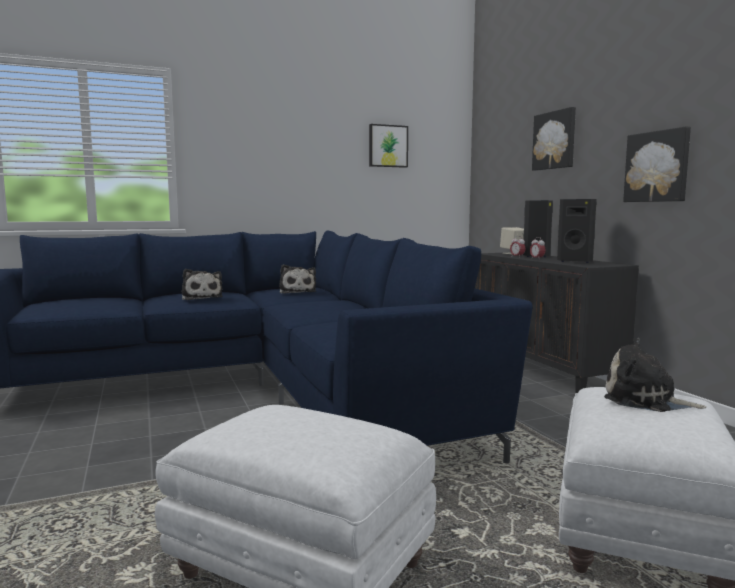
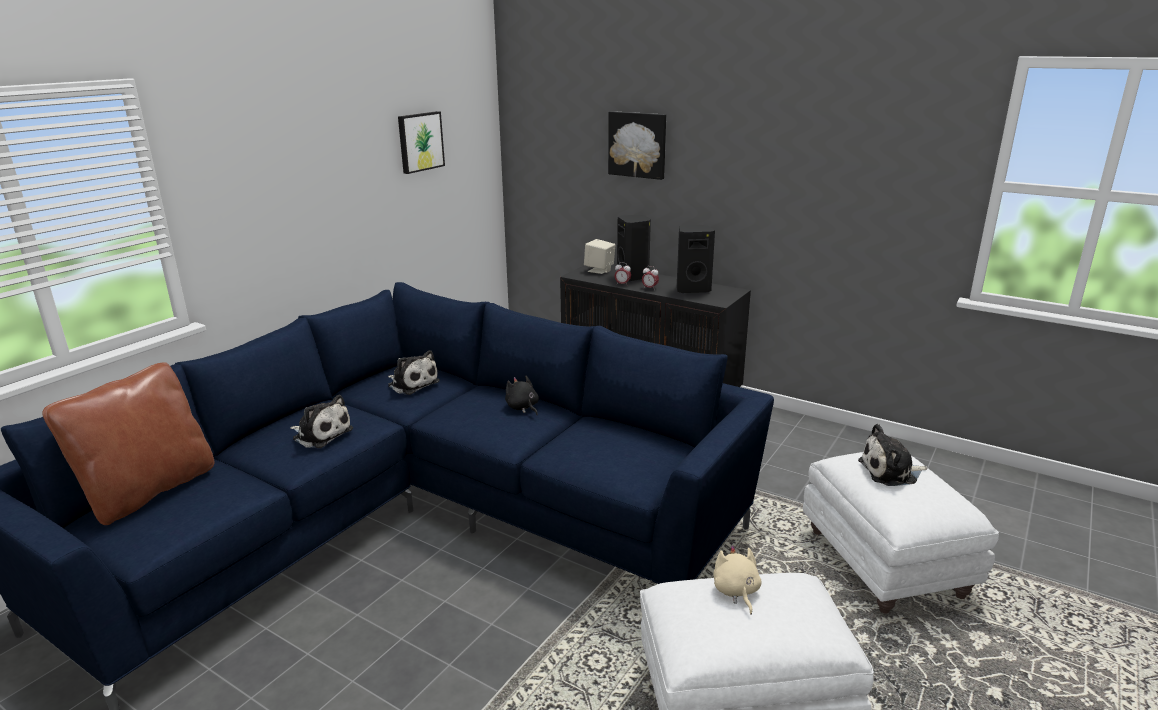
camera: 35 degrees left, 15 degrees up
picture [623,127,691,202] -> none
none -> brown pillow [42,362,214,525]
none -> black plush toy [505,376,539,415]
none -> beige plush toy [713,545,762,615]

